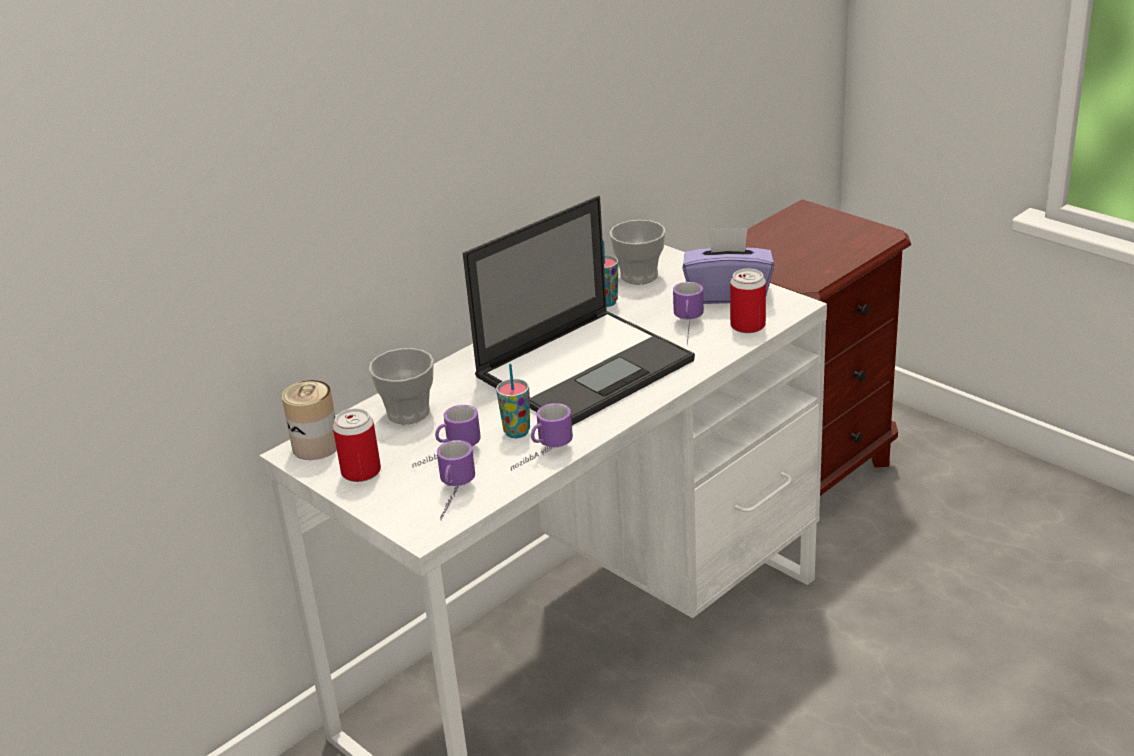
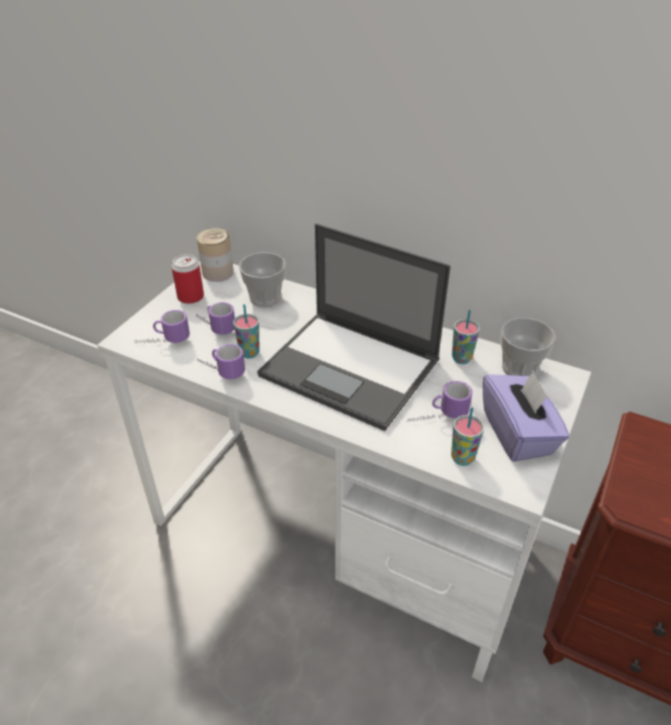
camera: 70 degrees right, 10 degrees up
can [730,269,766,333] -> cup [451,407,484,466]

